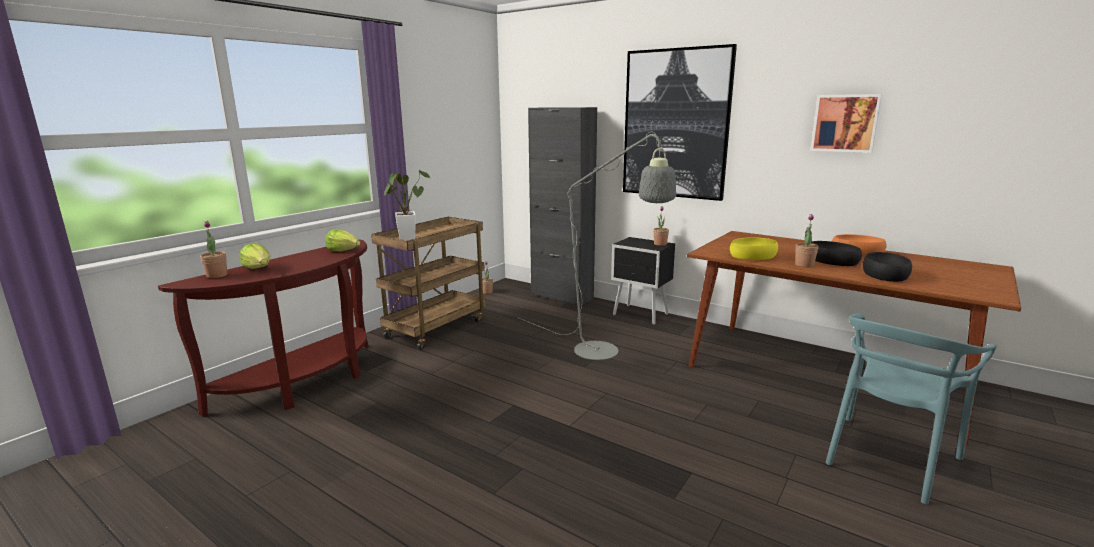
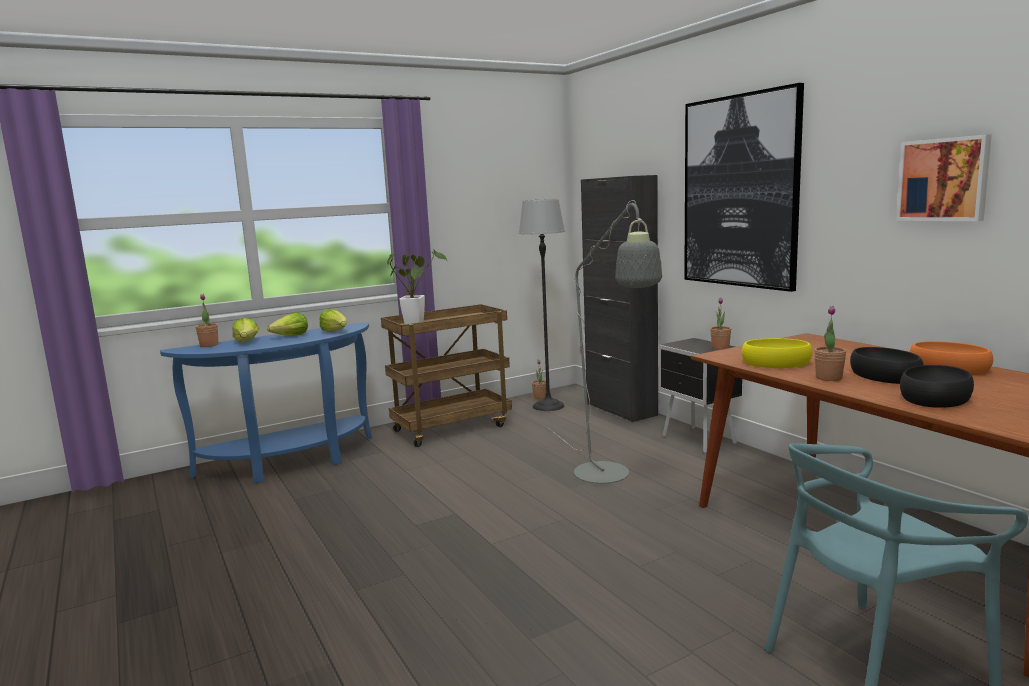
camera: 25 degrees right, 5 degrees down
brown console table [158,239,369,417] -> blue console table [160,322,372,483]
none -> lettuce [267,312,308,335]
none -> floor lamp [519,199,565,411]

